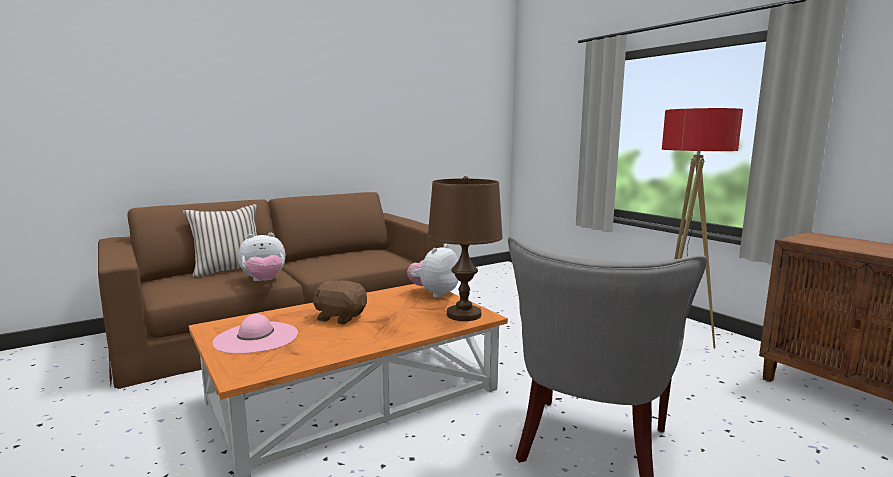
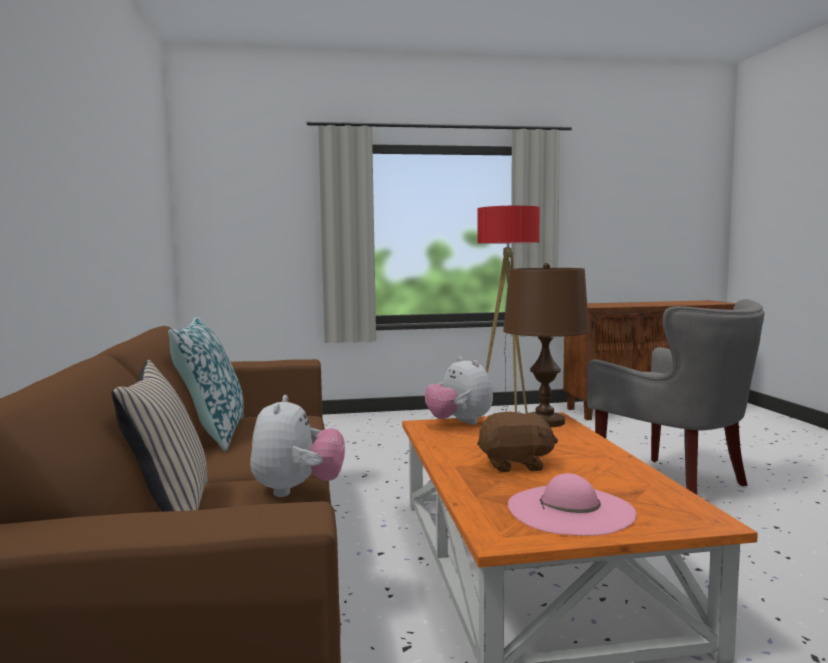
camera: 65 degrees left, 5 degrees down
brown plush toy [313,280,367,324] -> brown plush toy turned 135 degrees counterclockwise [477,412,558,472]
none -> pillow [168,316,244,451]

